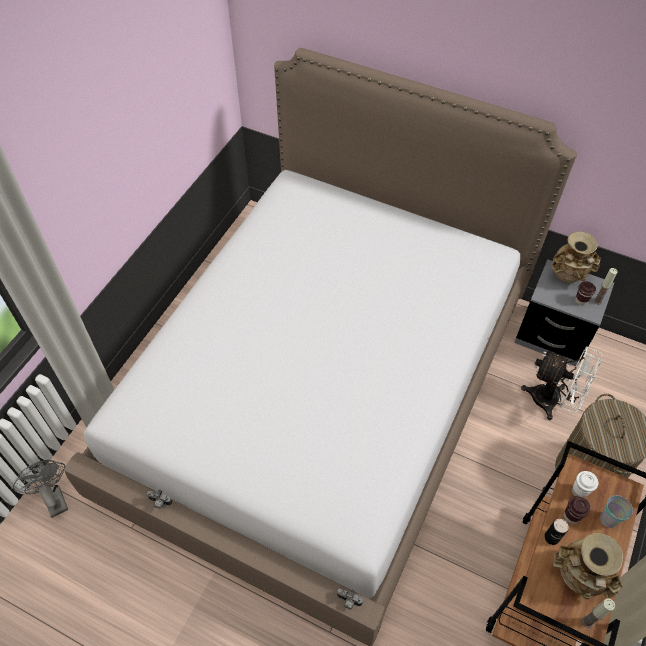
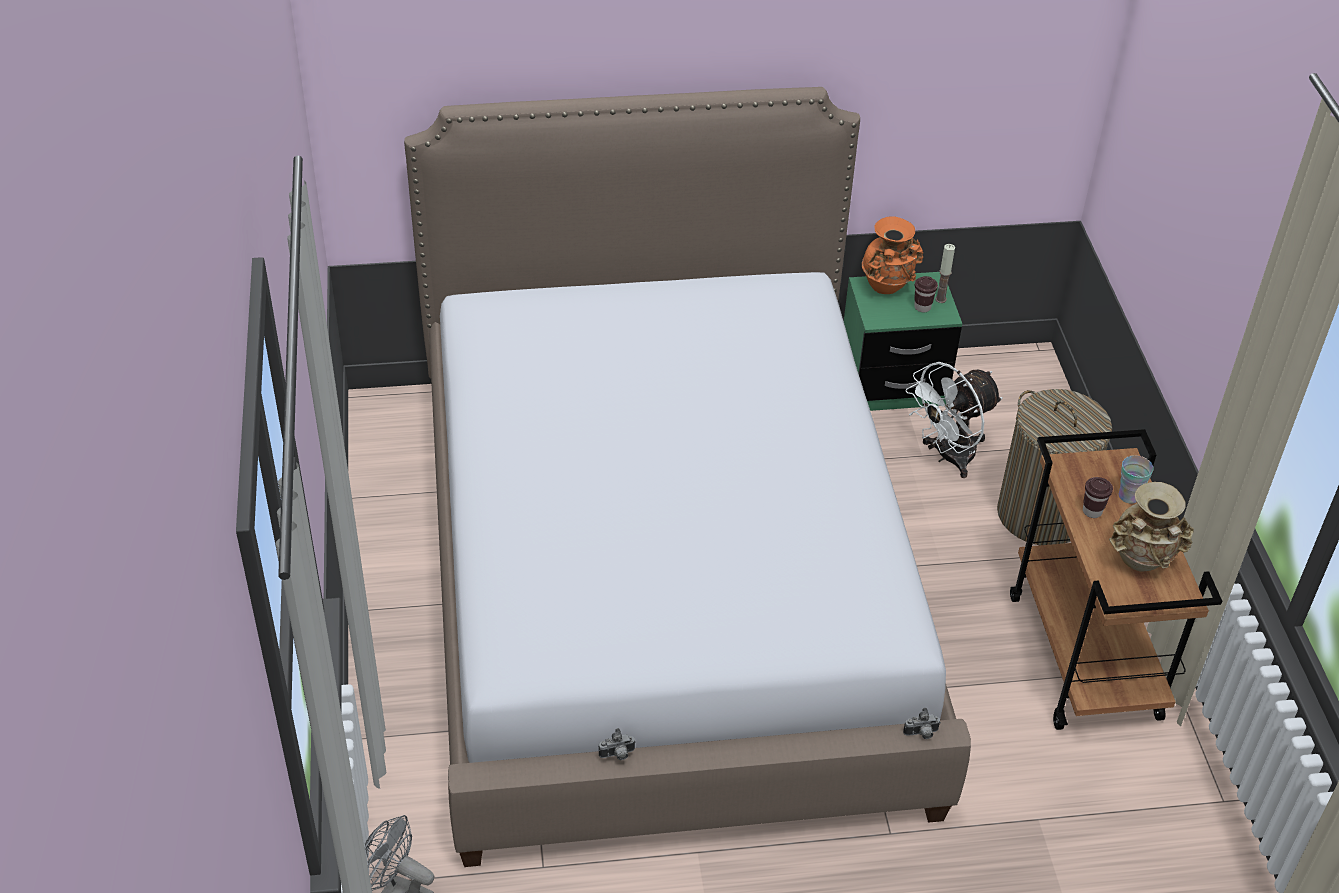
camera: 35 degrees left, 10 degrees down
grey nightstand [514,259,614,366] -> green nightstand [844,272,962,411]
white fan [521,346,602,420] -> white fan turned 150 degrees clockwise [906,362,1003,478]
can [544,519,568,545] -> none
beige vase [551,231,601,283] -> orange vase [862,216,923,294]
white cup [572,471,598,498] -> none
candle [582,598,615,628] -> none

